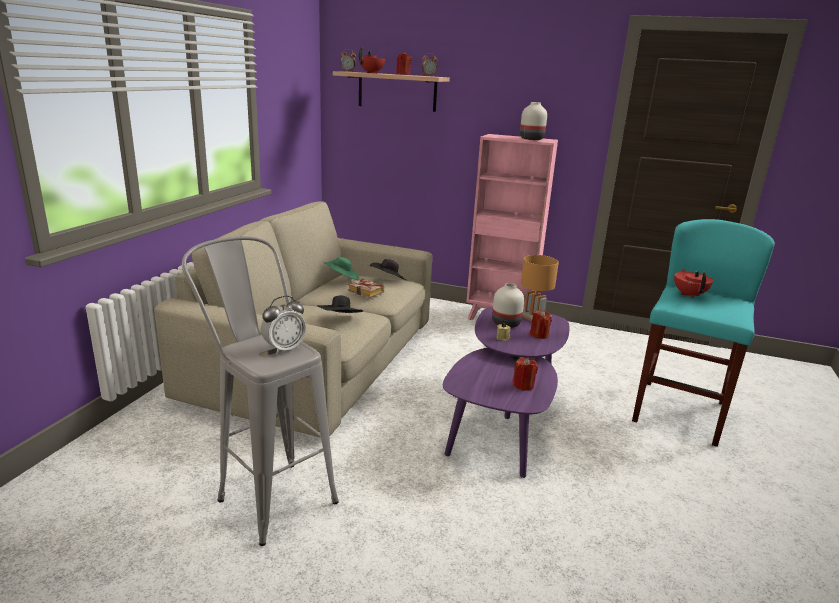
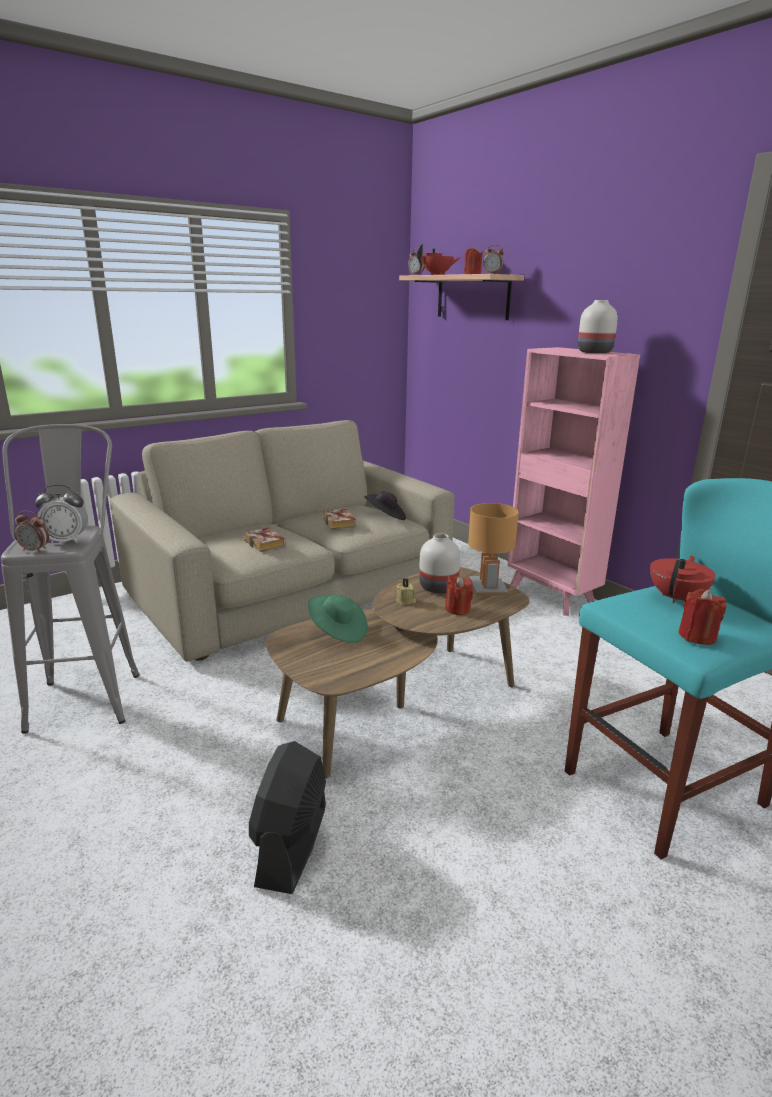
camera: 35 degrees right, 0 degrees up
black hat [317,295,363,313] -> book [244,528,285,552]
green hat [323,256,359,280] -> green hat moved to [307,594,367,643]
purple coffee table [443,307,570,478] -> brown coffee table [266,567,530,778]
red candle [513,357,538,391] -> red candle moved to [678,589,726,645]
none -> alarm clock [15,511,49,553]
none -> black fan [249,741,326,894]

